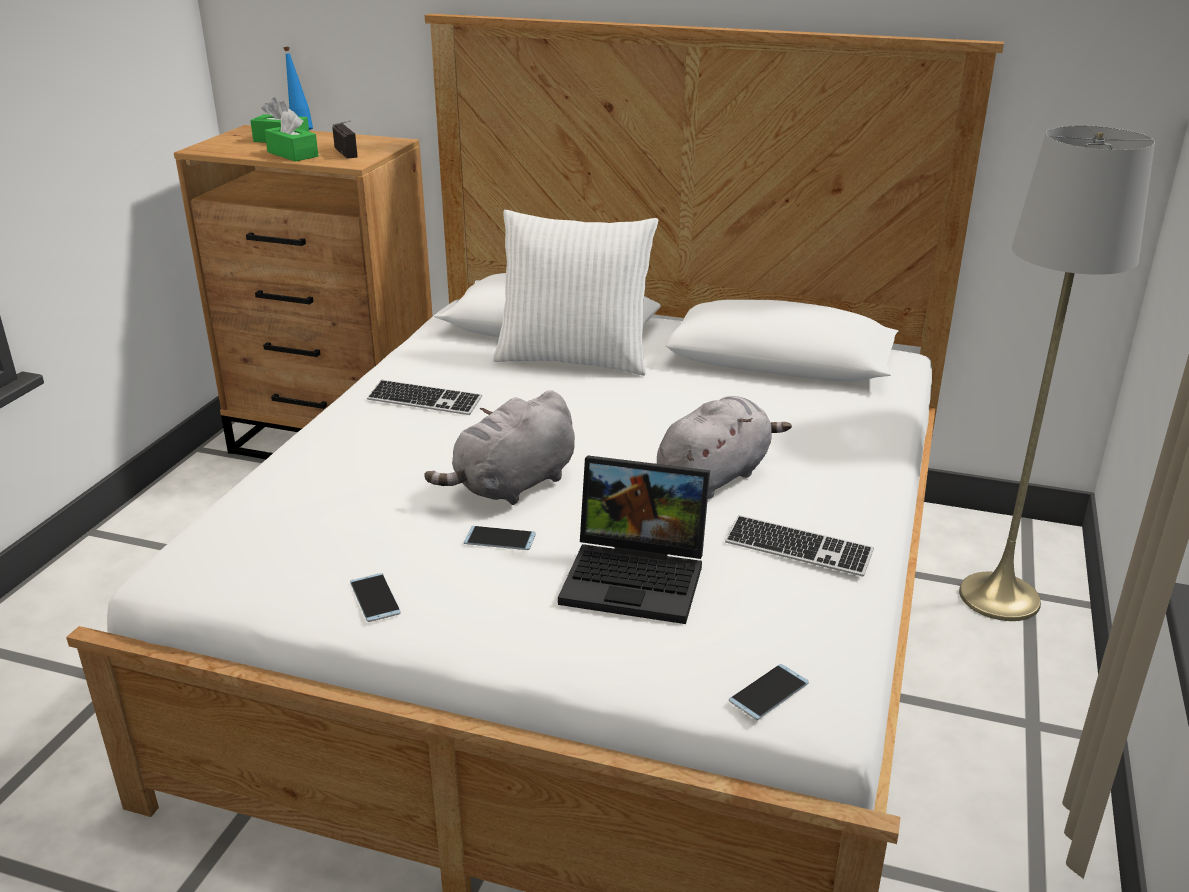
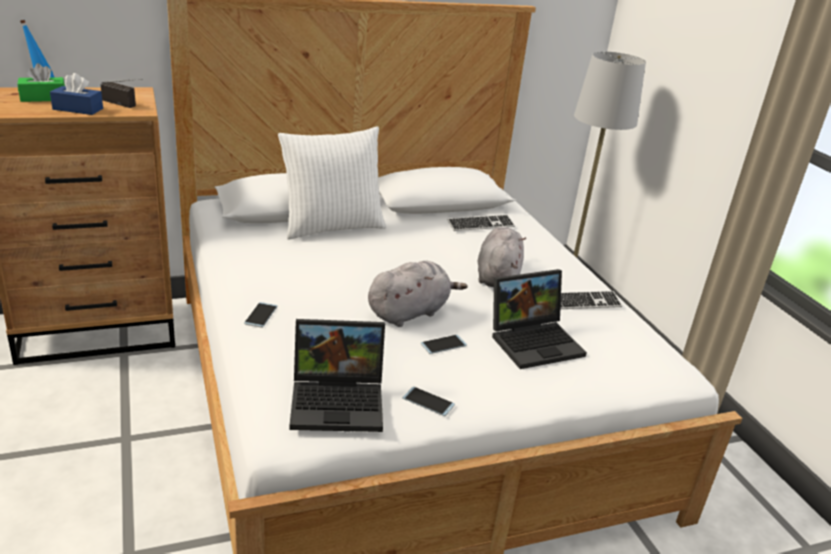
camera: 40 degrees left, 0 degrees up
green tissue box [264,109,318,162] -> blue tissue box [50,73,103,115]
keyboard [367,380,482,415] -> keyboard moved to [447,215,515,231]
grey plush toy [424,390,575,505] -> grey plush toy turned 135 degrees counterclockwise [368,261,468,327]
phone [729,664,809,720] -> phone moved to [244,302,277,328]
none -> laptop [289,319,385,432]

